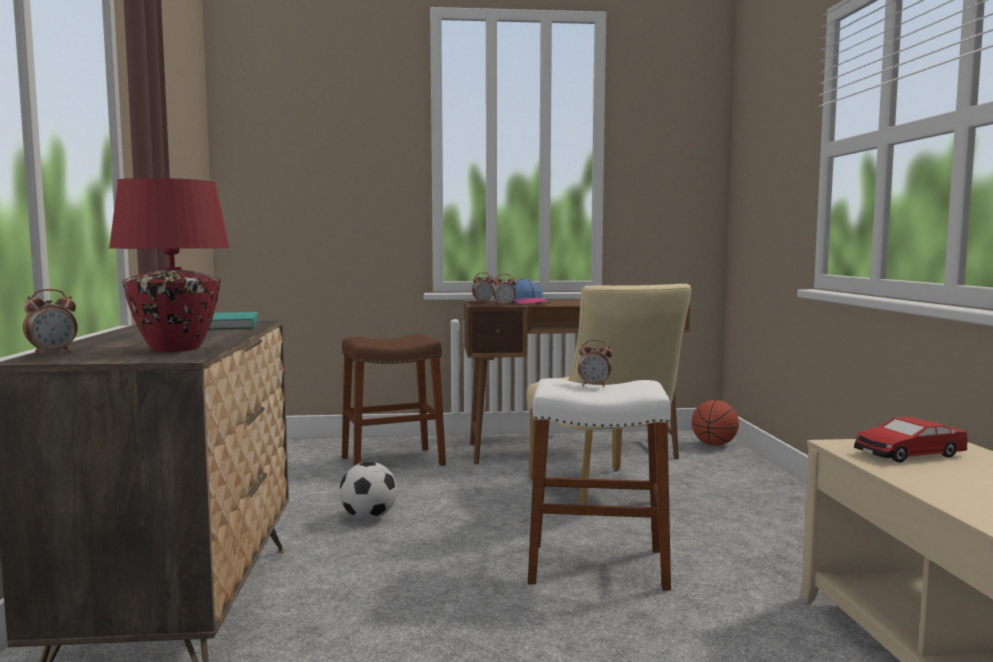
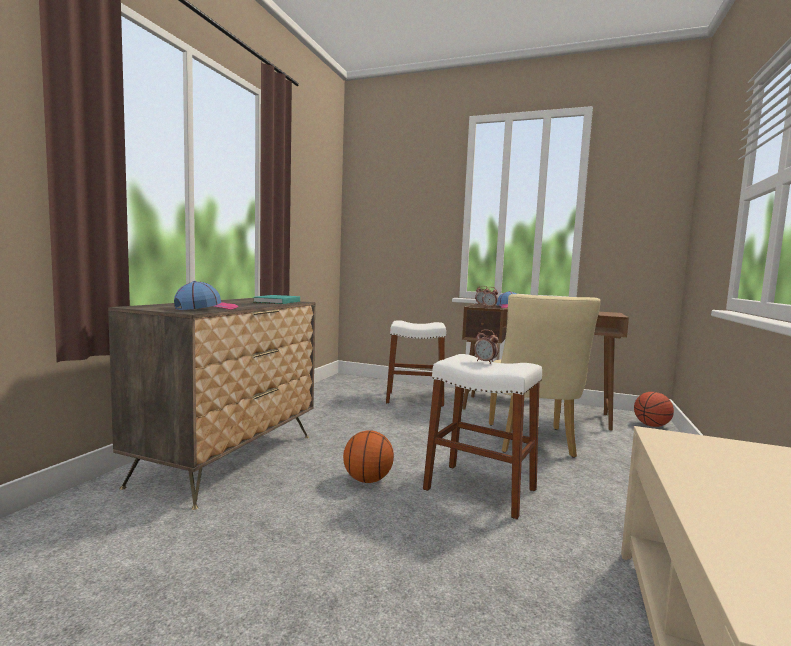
camera: 25 degrees right, 0 degrees up
alarm clock [23,289,78,355] -> none
red table lamp [109,178,230,352] -> cap [174,281,238,310]
football [339,462,397,520] -> none
brown stool [342,334,446,466] -> white stool [386,320,446,407]
toy car [854,417,968,463] -> none
none -> basketball [343,430,394,483]

